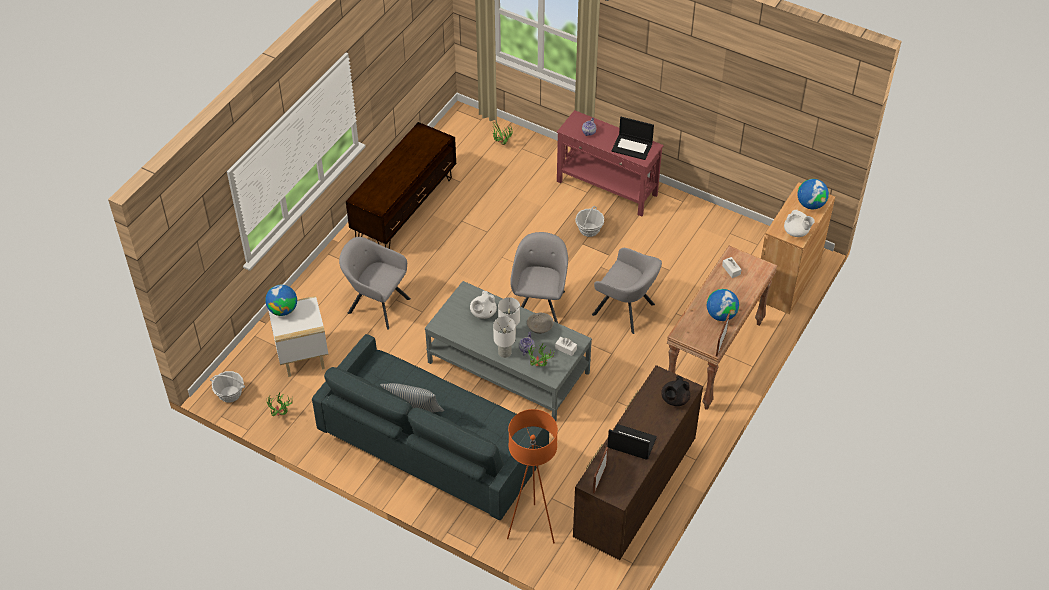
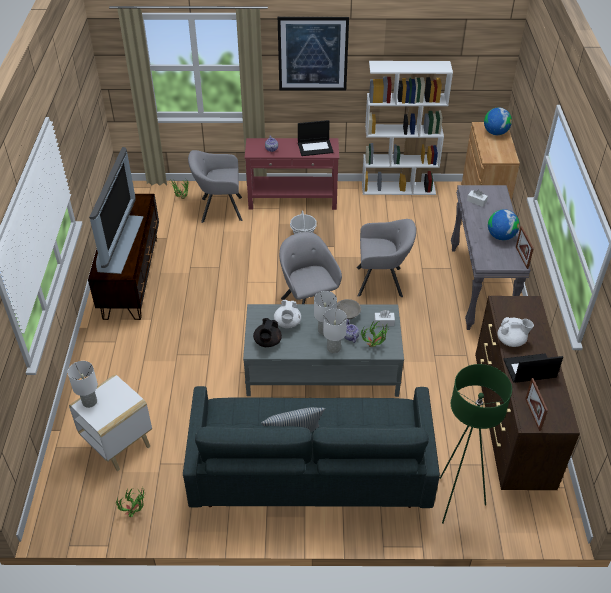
camera: 30 degrees left, 5 degrees down
basket [210,371,245,403] -> none
globe [265,285,297,316] -> white table lamp [68,361,98,408]
grey armchair [339,237,411,330] -> grey armchair moved to [188,150,243,223]
orange floor lamp [507,409,558,543] -> green floor lamp [440,364,512,524]
black teapot [661,376,690,406] -> black teapot moved to [253,318,282,347]
brown console table [667,246,778,410] -> grey console table [451,185,531,330]
white teapot [784,210,815,237] -> white teapot moved to [498,317,534,347]
none -> television [89,147,143,274]
none -> picture [278,17,349,91]
none -> white bookcase [362,61,453,195]

